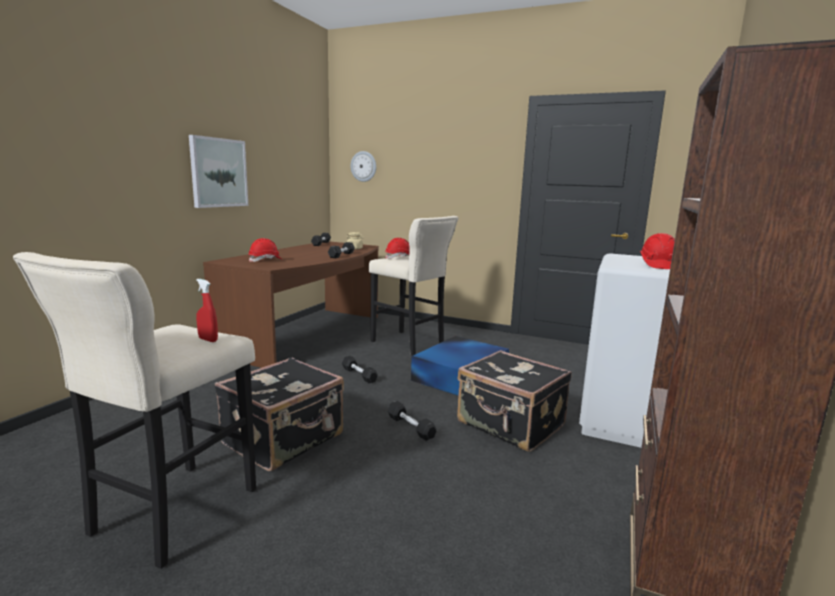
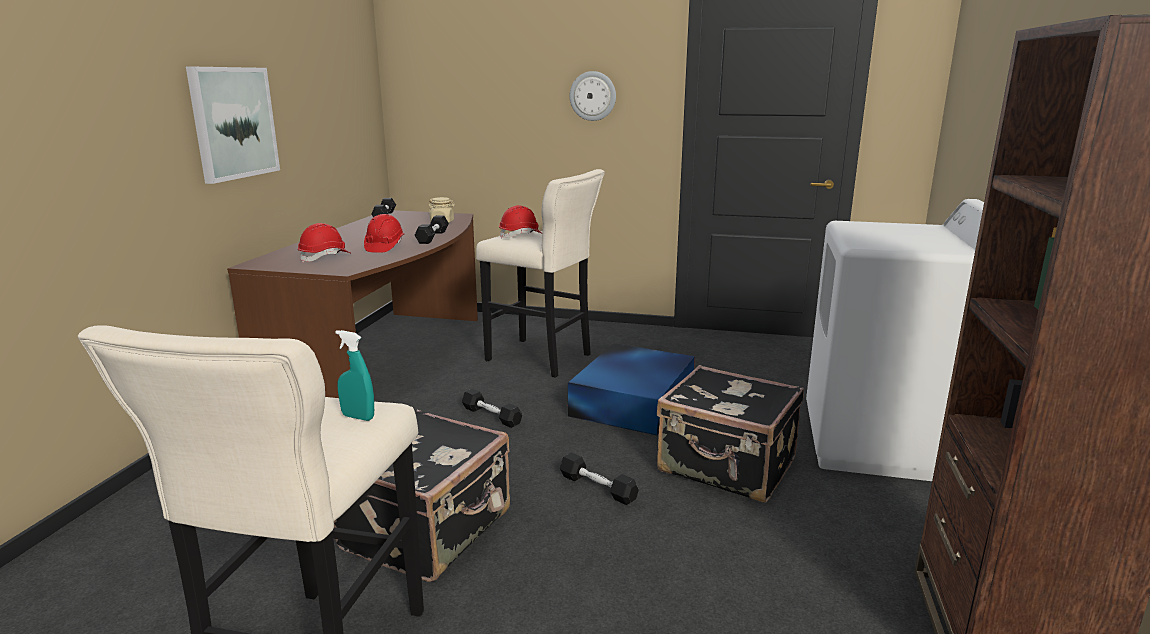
camera: 10 degrees left, 5 degrees up
red spray bottle [196,279,218,342] -> turquoise spray bottle [335,330,374,421]
wall clock [351,151,376,182] -> wall clock moved to [569,71,616,121]
red hard hat [640,233,675,269] -> red hard hat moved to [364,214,404,253]

